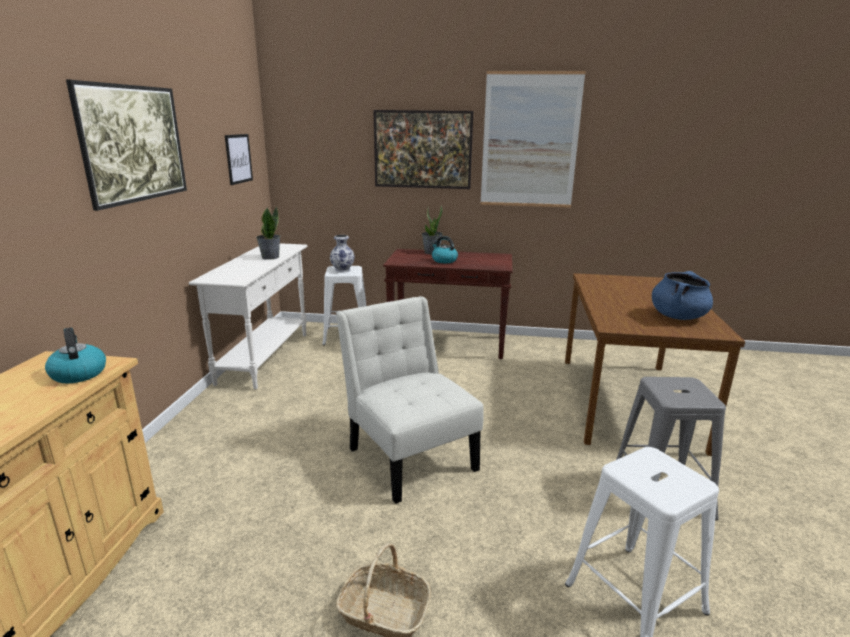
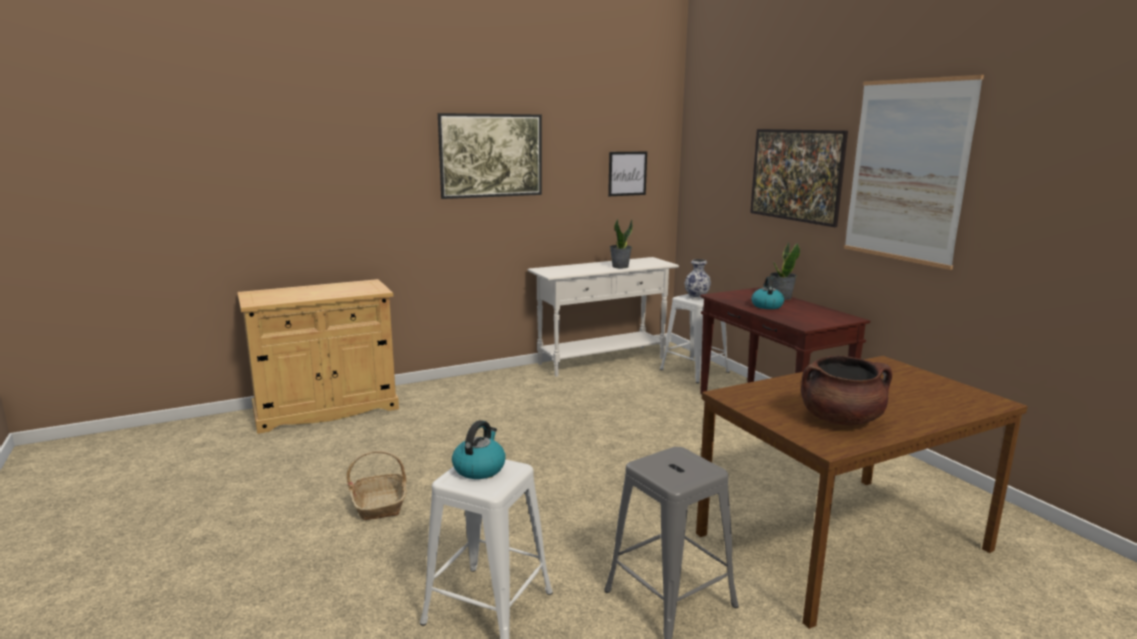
camera: 55 degrees right, 5 degrees down
kettle [45,327,106,383] -> kettle moved to [452,420,506,479]
white chair [336,296,484,504] -> none
blue cooking pot [652,271,713,320] -> brown cooking pot [801,355,892,425]

